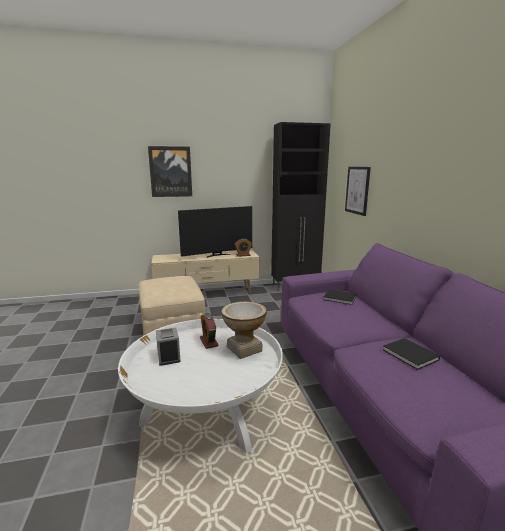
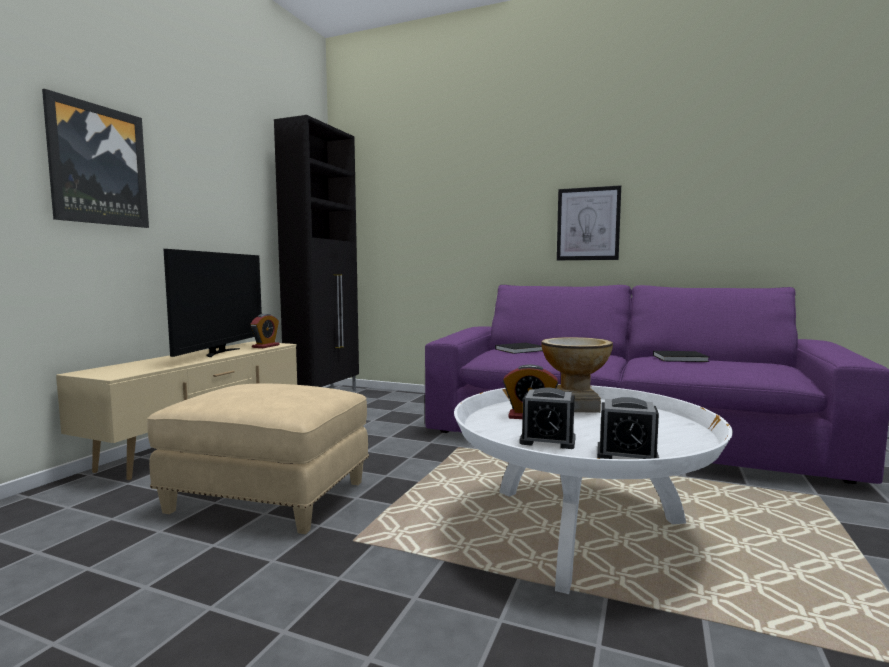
camera: 55 degrees left, 10 degrees down
picture [345,167,371,216] -> picture moved to [557,185,621,260]
none -> alarm clock [597,397,659,459]

